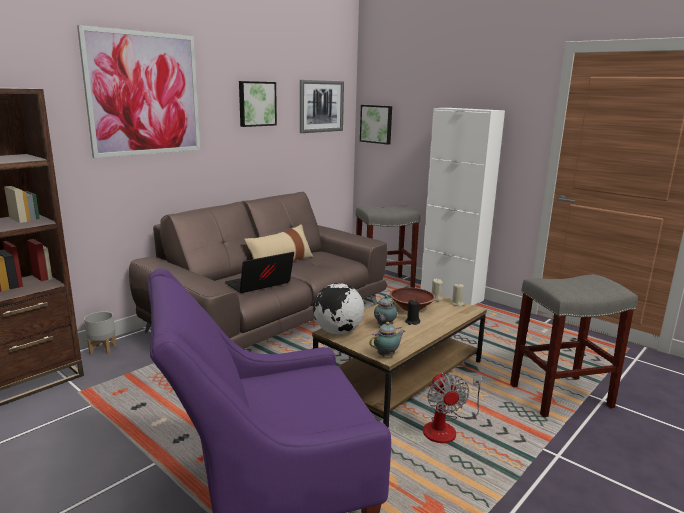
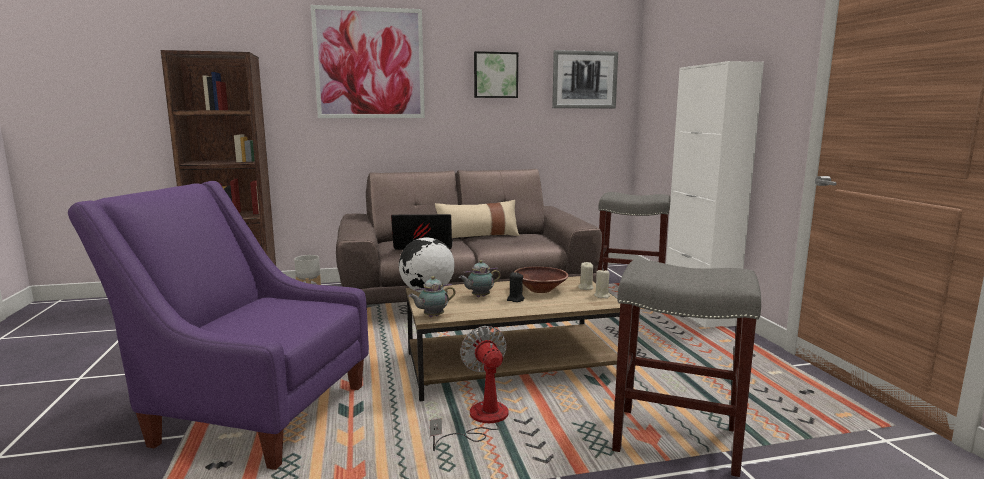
camera: 35 degrees right, 5 degrees down
picture [360,105,392,144] -> none
teapot [369,322,405,357] -> teapot turned 150 degrees clockwise [408,276,456,317]
fan [423,372,482,443] -> fan turned 135 degrees clockwise [430,326,509,451]

